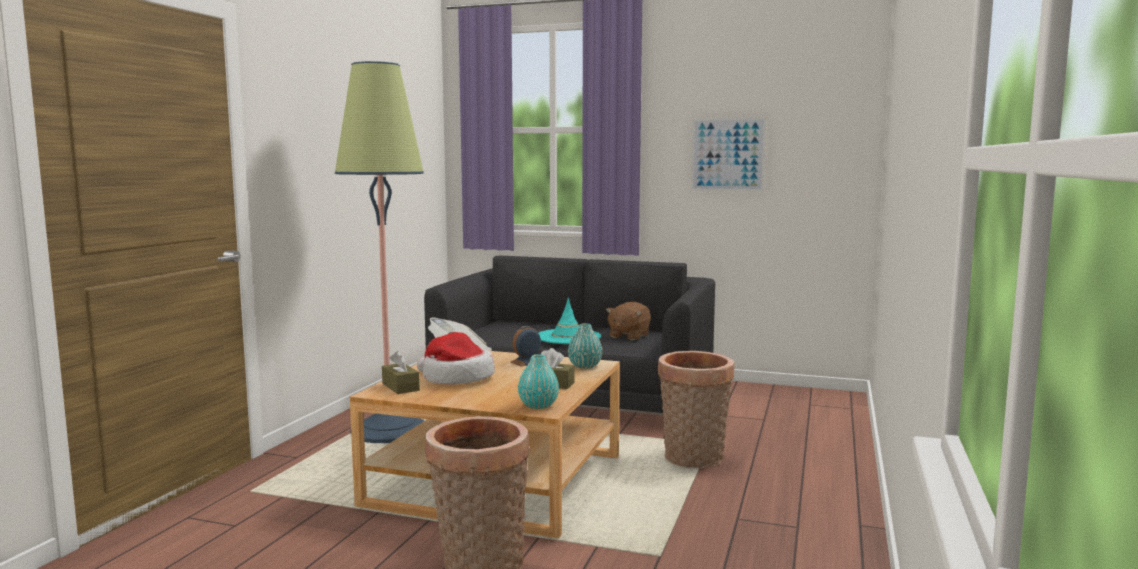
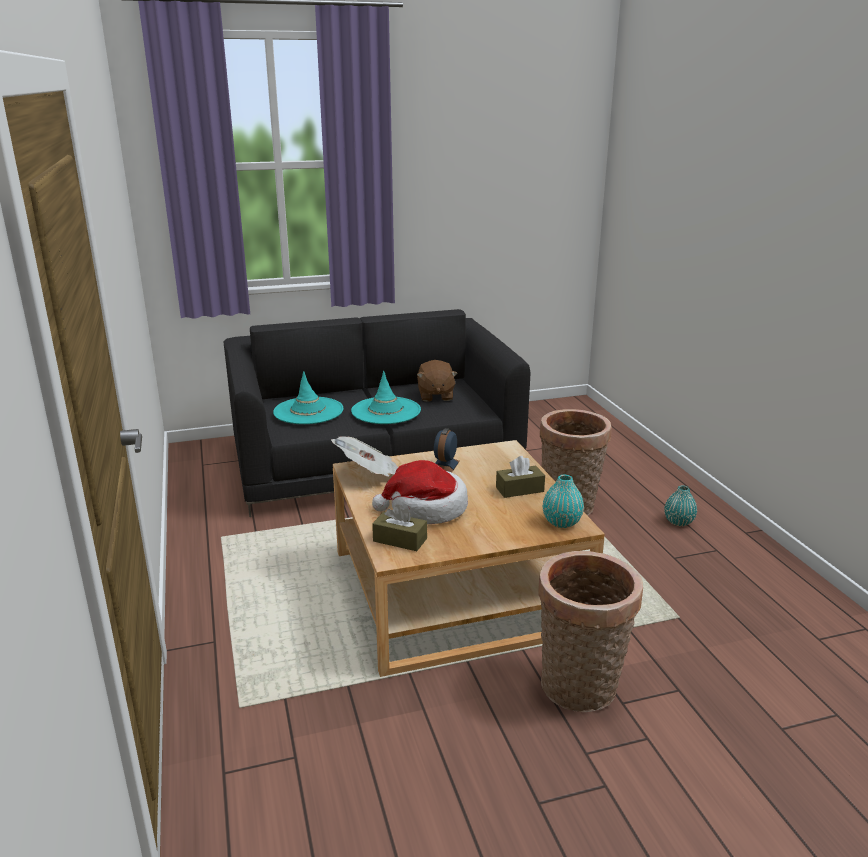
camera: 35 degrees left, 15 degrees up
floor lamp [335,61,424,443] -> none
turquoise vase [568,323,602,369] -> turquoise vase moved to [664,485,697,526]
picture [691,117,767,192] -> none
none -> turquoise hat [273,371,343,424]

